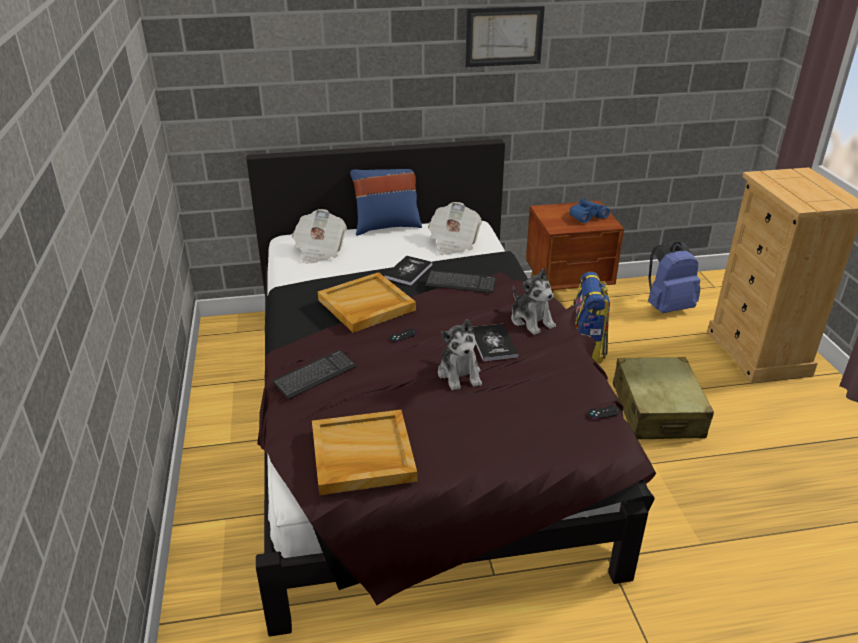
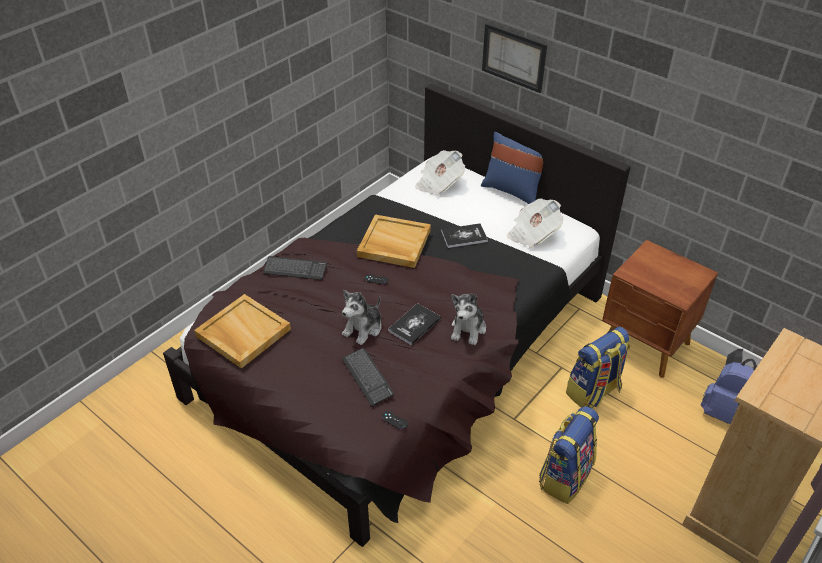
camera: 50 degrees right, 10 degrees up
keyboard [425,270,496,293] -> keyboard moved to [342,348,394,406]
picture [465,6,545,67] -> picture moved to [482,23,547,93]
blue binoculars [570,199,610,223] -> none
beige suitcase [613,357,714,439] -> backpack [539,406,599,504]

